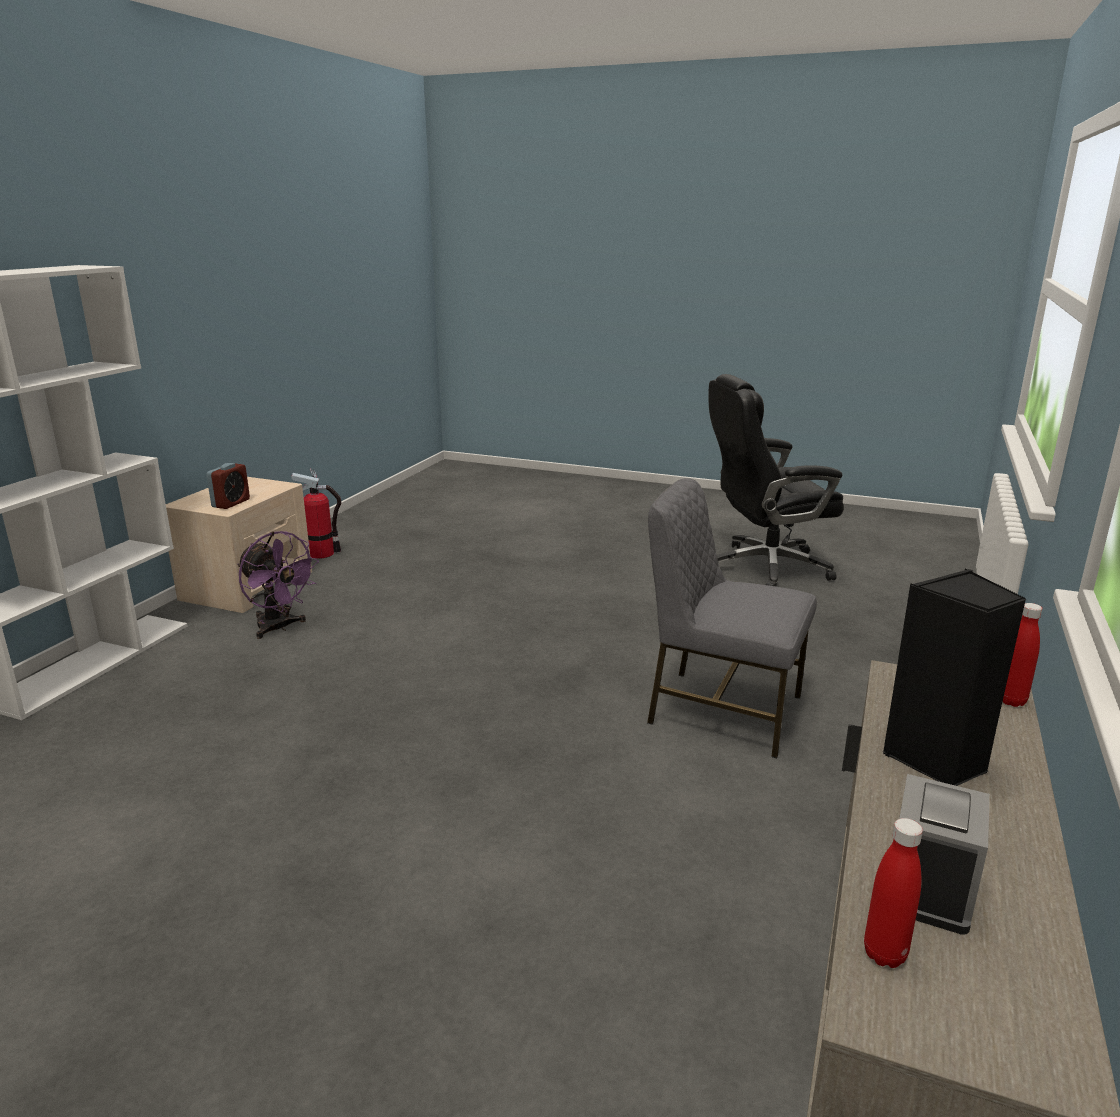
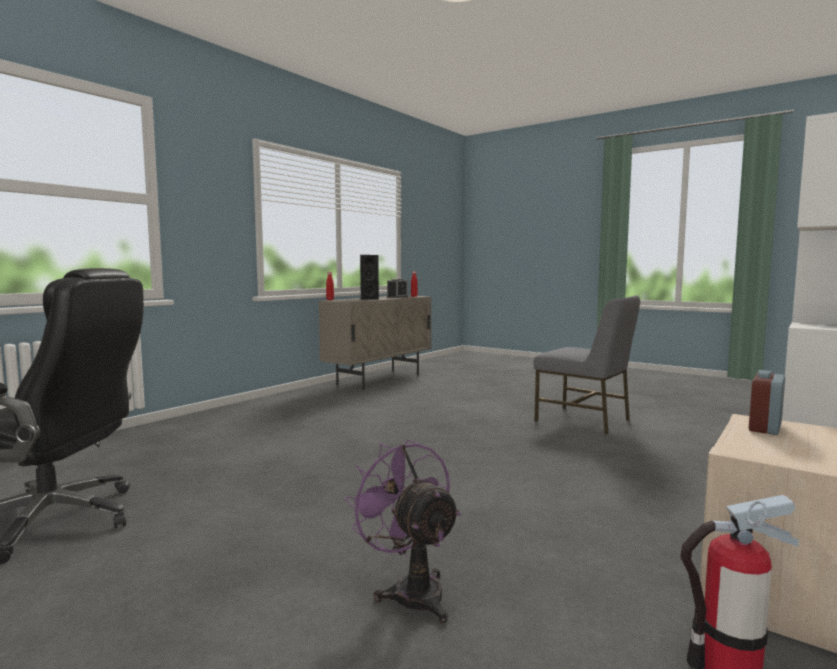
camera: 165 degrees left, 15 degrees down
purple fan [237,531,319,639] -> purple fan moved to [345,439,461,623]
grey chair [647,478,817,758] -> grey chair moved to [533,295,640,435]

